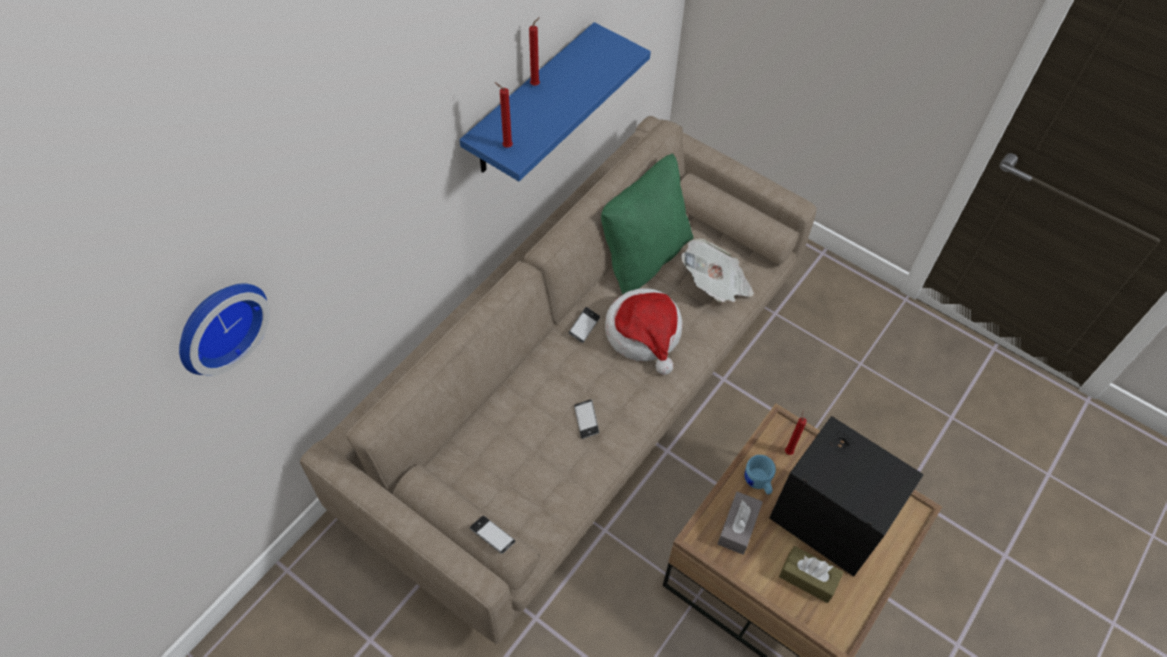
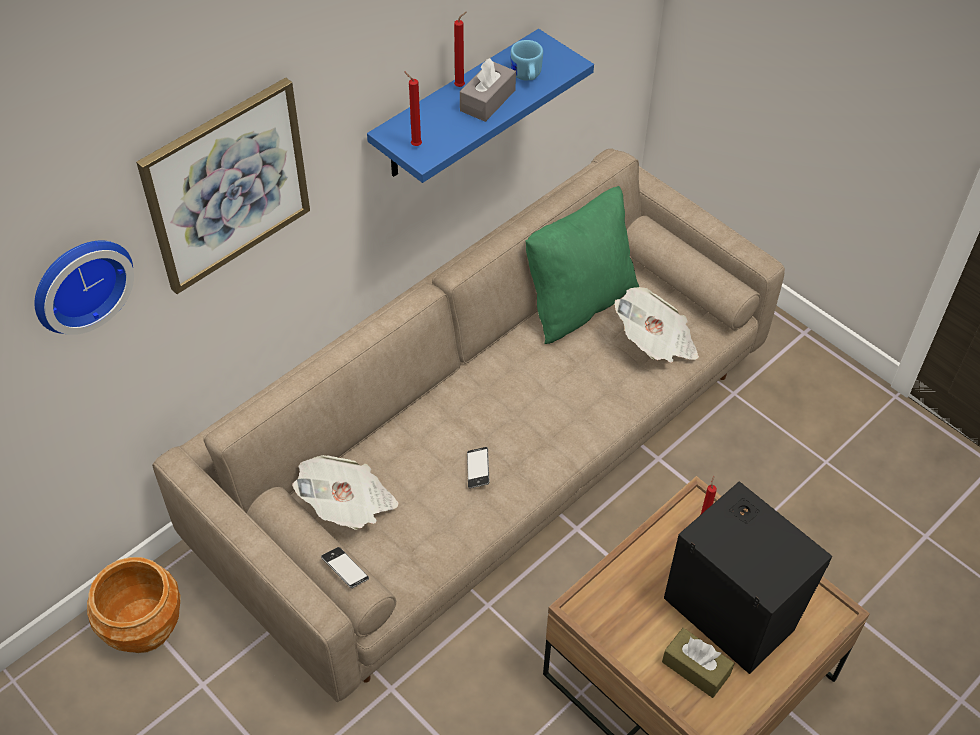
camera: 10 degrees right, 5 degrees down
phone [569,307,600,343] -> none
hat [605,288,682,375] -> none
grey tissue box [717,492,763,555] -> grey tissue box moved to [460,58,516,122]
blue mug [744,455,776,495] -> blue mug moved to [511,40,543,80]
none -> brown planter [87,557,180,653]
none -> picture [136,78,310,294]
none -> newspaper [292,455,398,530]

